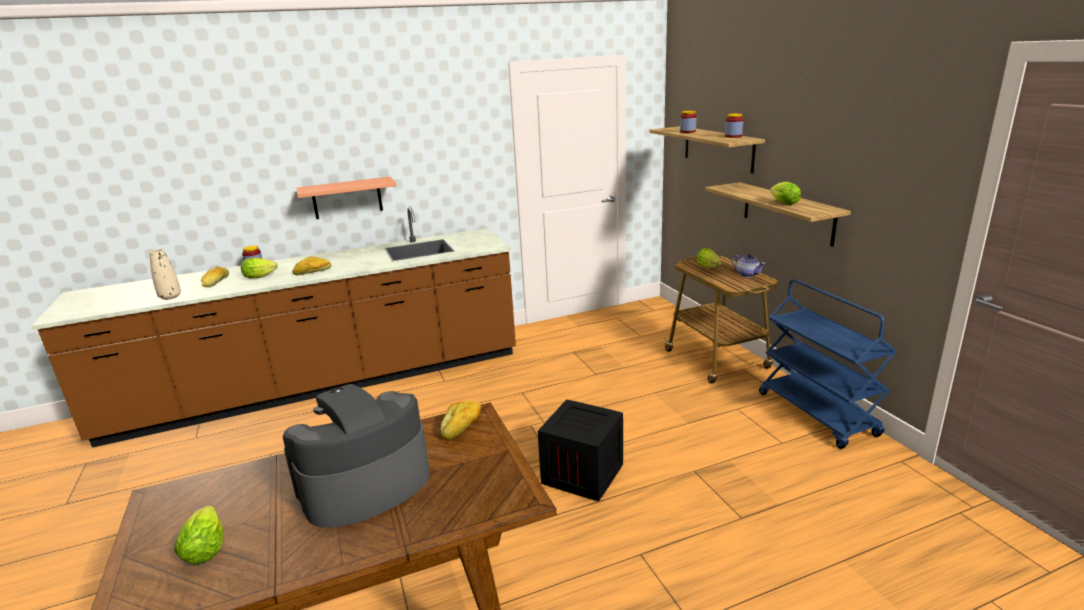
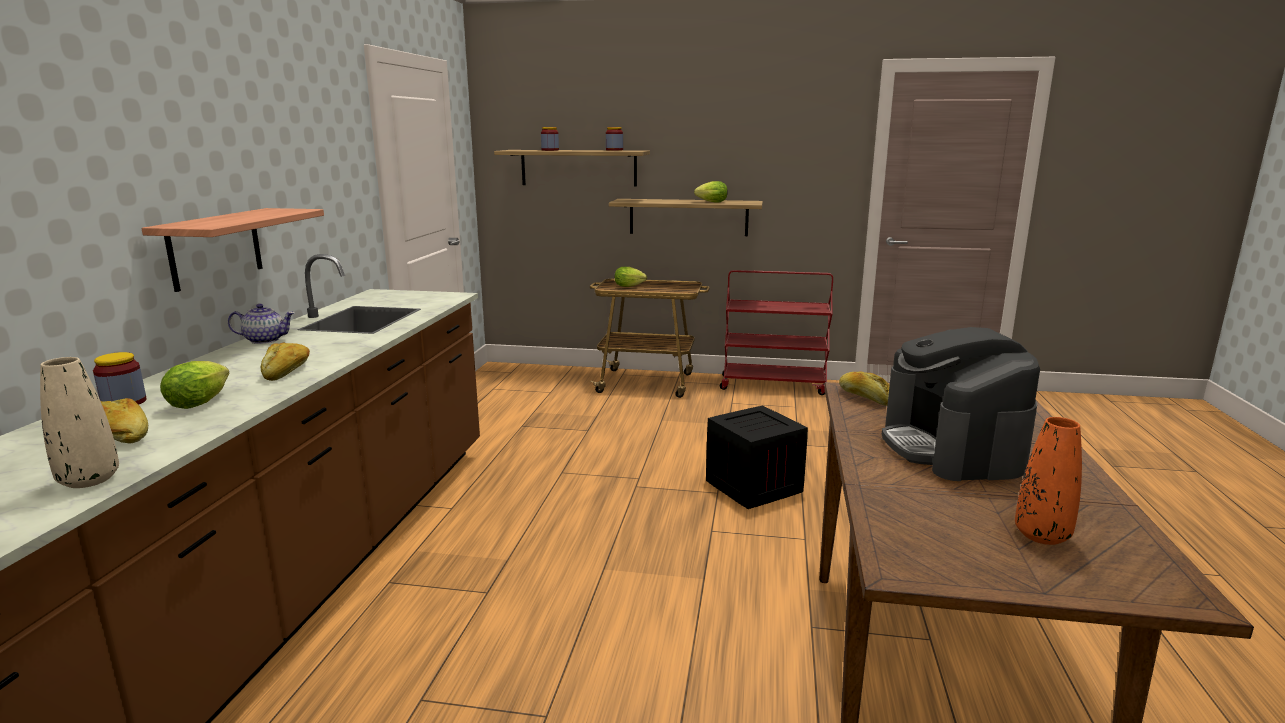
camera: 60 degrees left, 5 degrees down
lettuce [174,506,224,565] -> orange vase [1015,417,1082,545]
teapot [732,254,765,277] -> teapot moved to [228,304,294,344]
blue cart [759,279,897,449] -> red cart [720,270,833,395]

